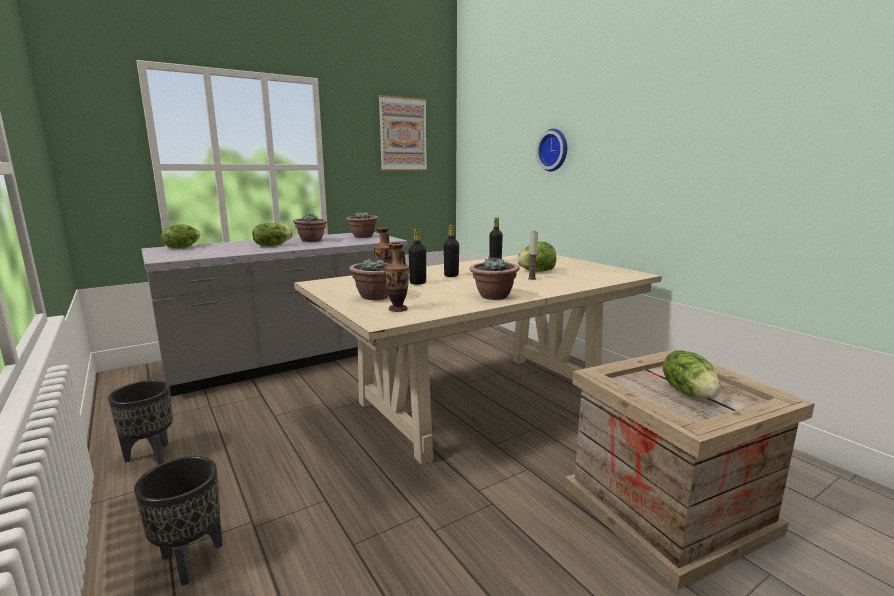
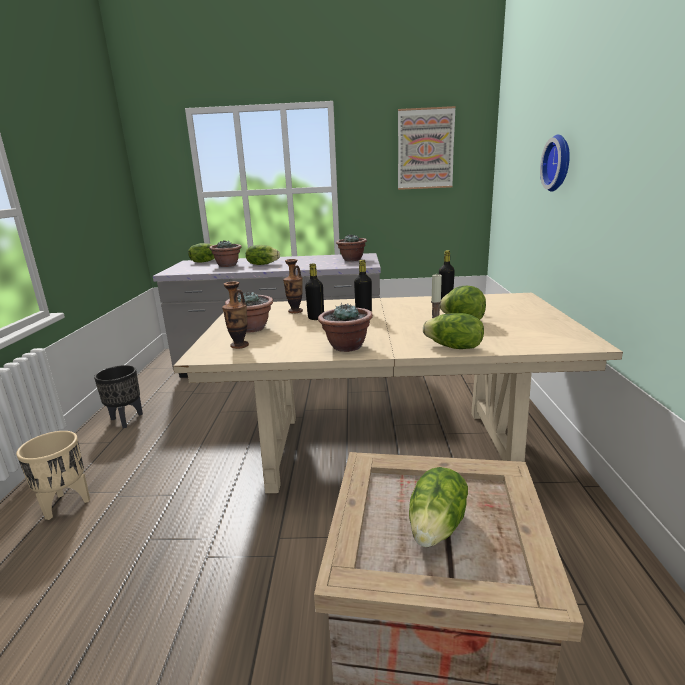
camera: 35 degrees right, 5 degrees up
black planter [134,456,222,586] -> beige planter [16,431,90,520]
potted plant [293,214,328,242] -> potted plant moved to [209,240,242,267]
none -> lettuce [423,313,484,349]

